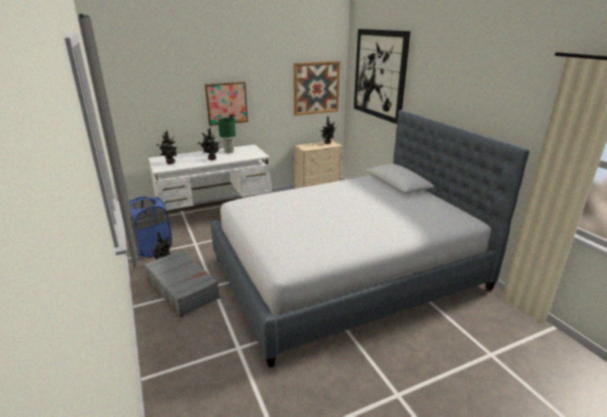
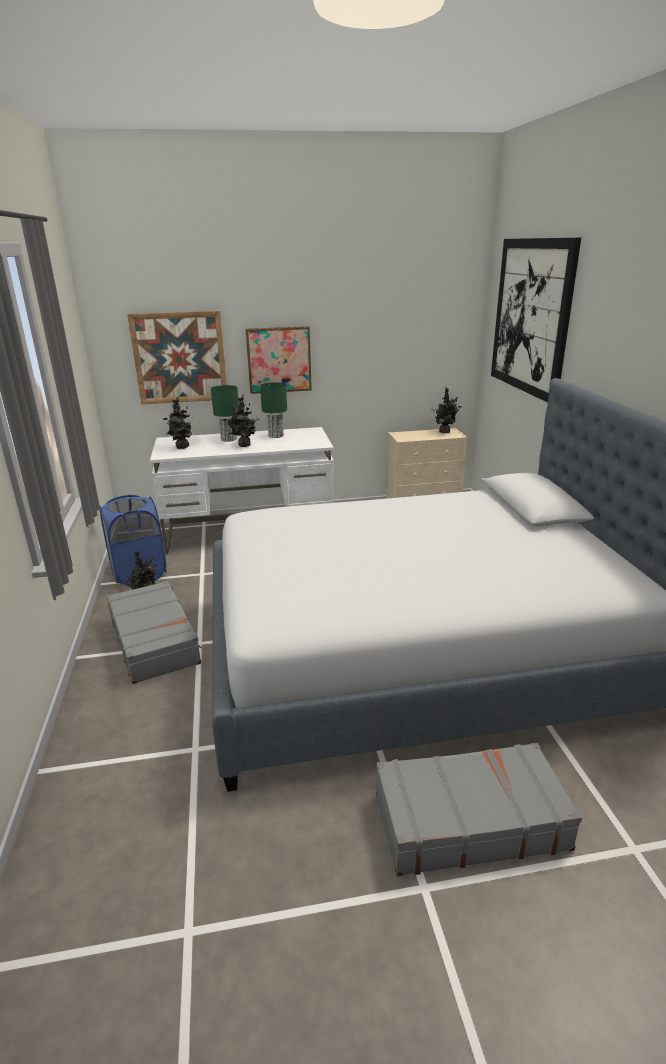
camera: 15 degrees right, 0 degrees up
picture [294,61,340,116] -> picture moved to [127,311,227,404]
none -> green table lamp [211,385,239,442]
none -> grey suitcase [376,743,582,876]

